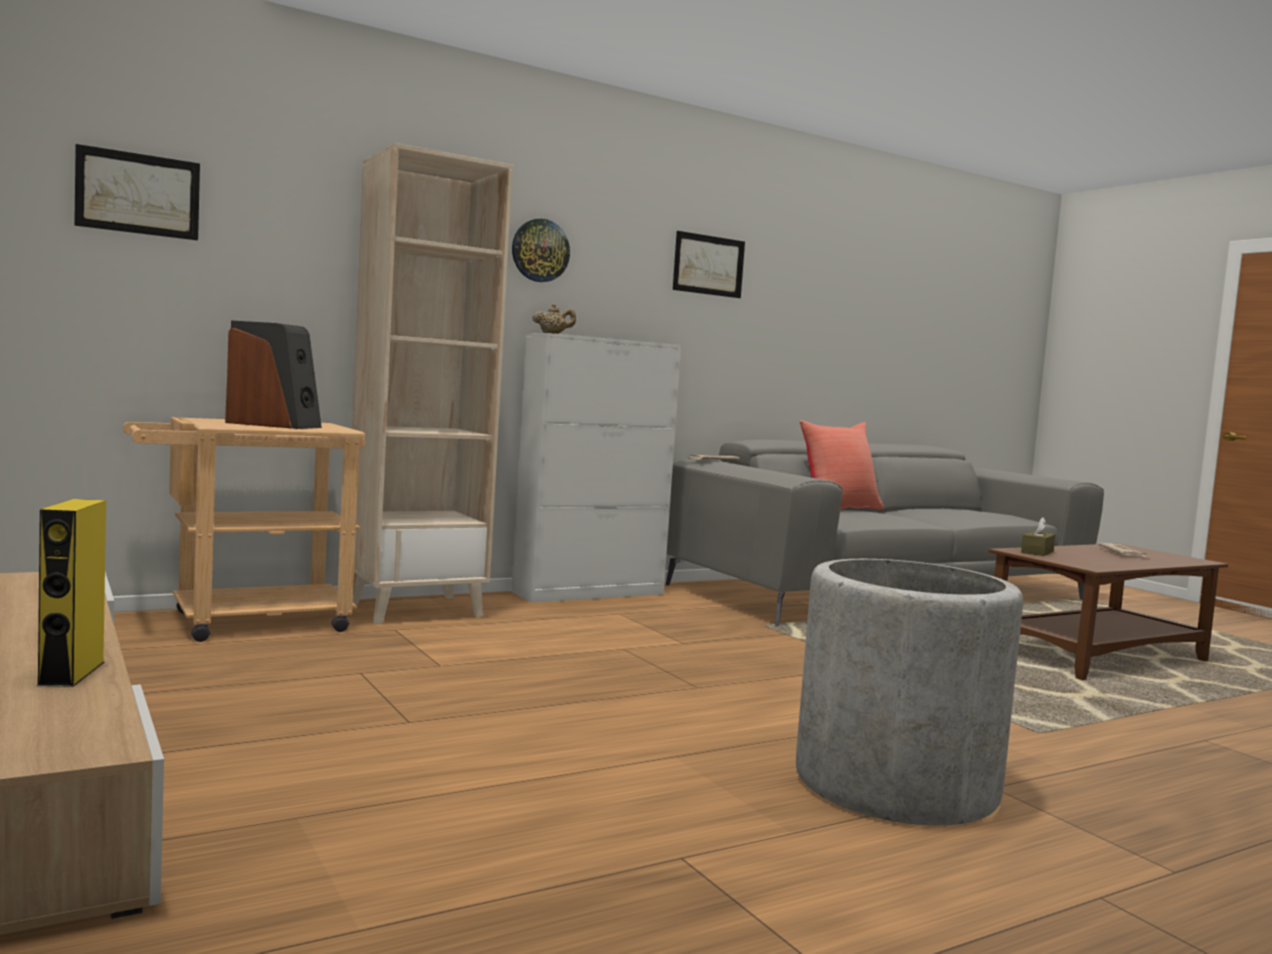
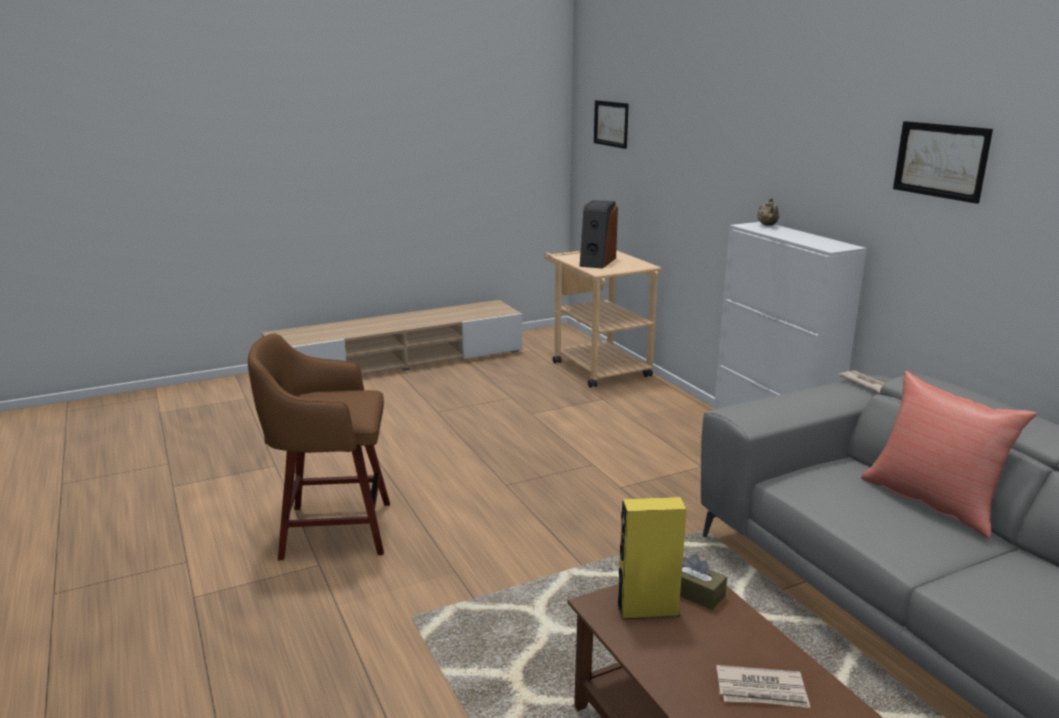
camera: 95 degrees right, 15 degrees up
yellow speaker [37,499,106,687] -> yellow speaker moved to [617,497,687,620]
beige bookcase [352,143,513,624] -> none
wall clock [512,219,570,282] -> none
grey planter [796,559,1023,825] -> brown stool [248,333,390,560]

